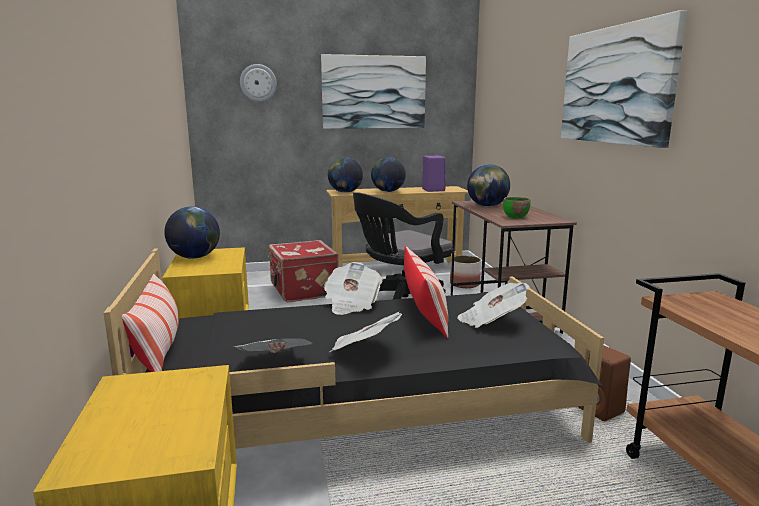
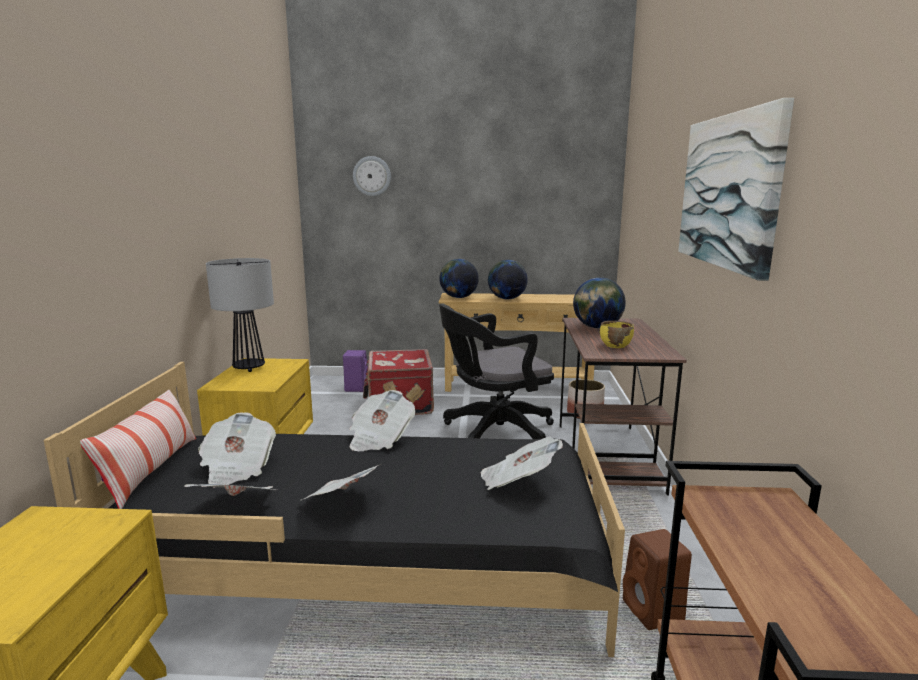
camera: 15 degrees right, 0 degrees up
globe [164,207,220,259] -> table lamp [206,258,274,372]
picture [321,54,426,129] -> none
pillow [404,246,448,338] -> none
purple speaker [422,156,446,192] -> purple speaker moved to [343,350,368,392]
green bowl [503,197,531,218] -> yellow bowl [600,321,634,348]
none -> newspaper [198,412,276,485]

